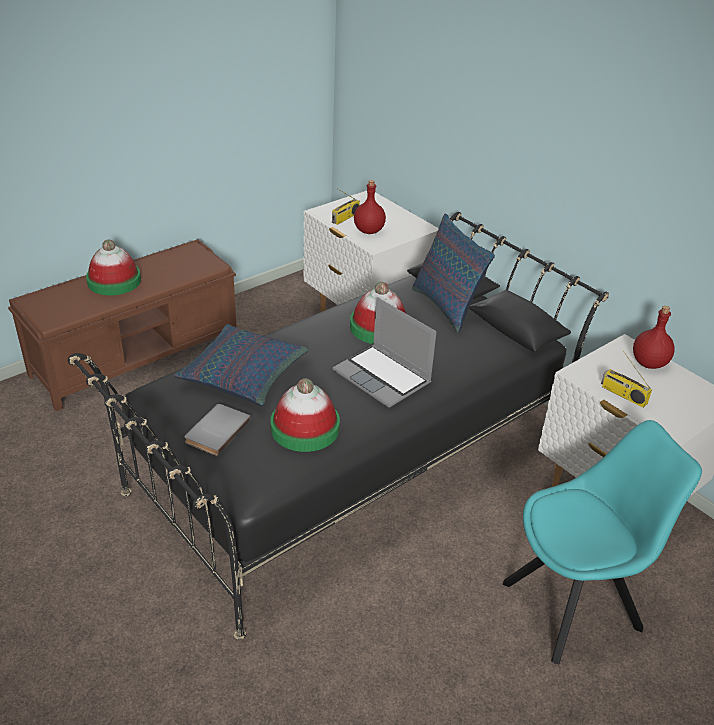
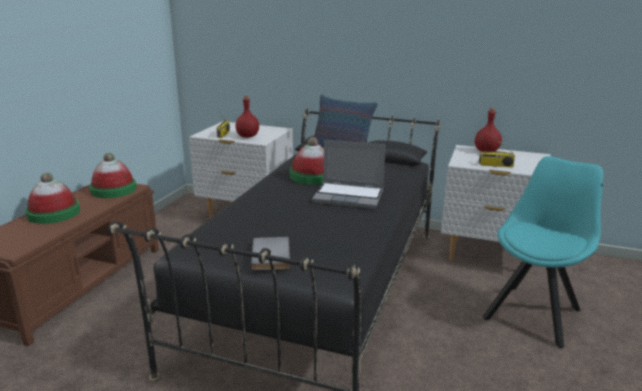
camera: 30 degrees left, 15 degrees down
blue pillow [174,324,309,406] -> none
hat [270,378,340,452] -> hat moved to [89,153,137,198]

